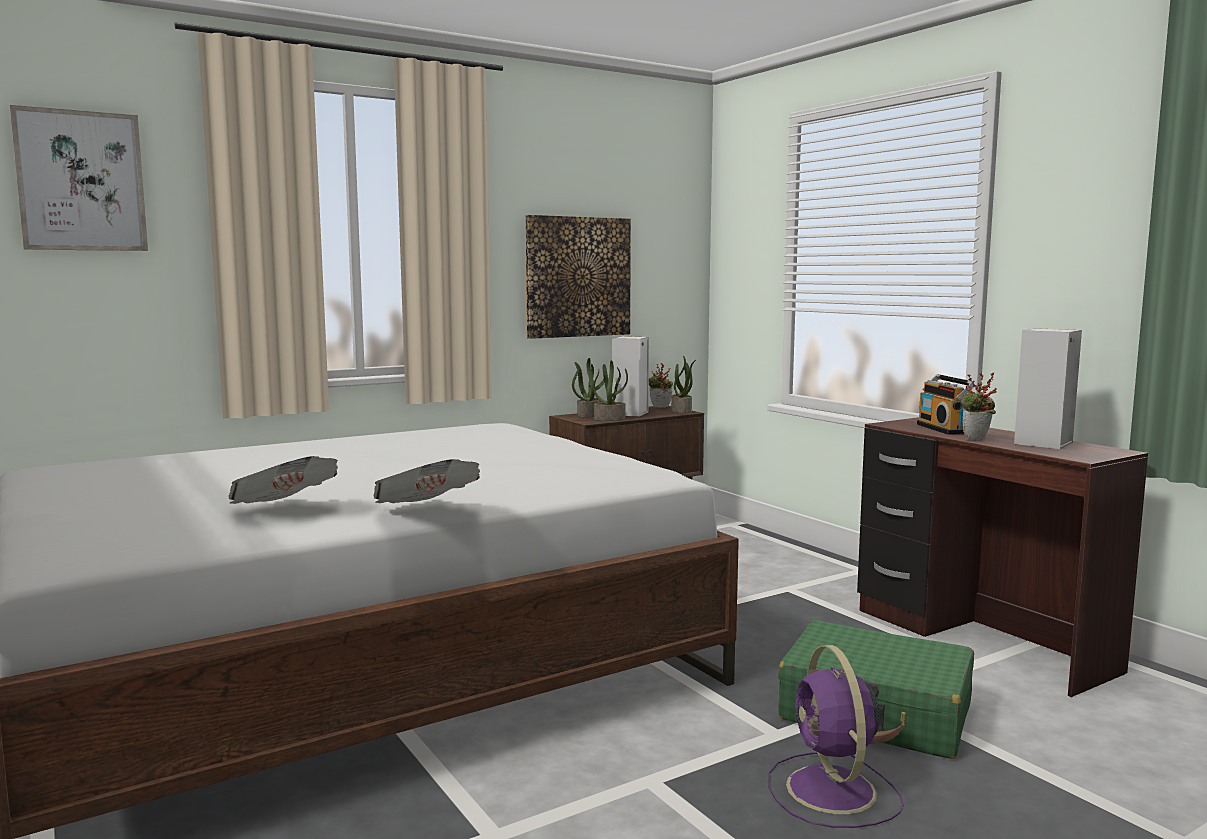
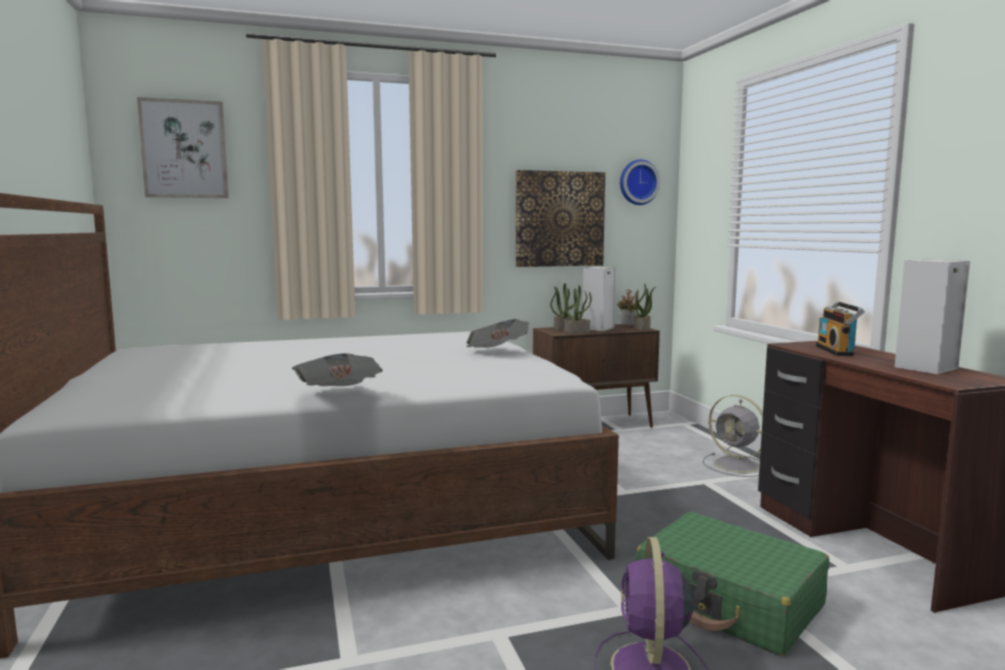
camera: 15 degrees right, 0 degrees up
newspaper [229,456,338,504] -> newspaper moved to [466,319,530,348]
potted plant [961,373,997,440] -> none
none -> wall clock [620,159,660,205]
none -> grey fan [702,395,763,477]

